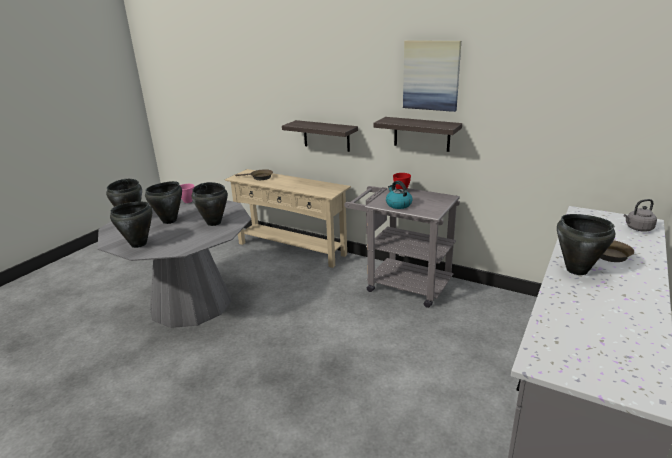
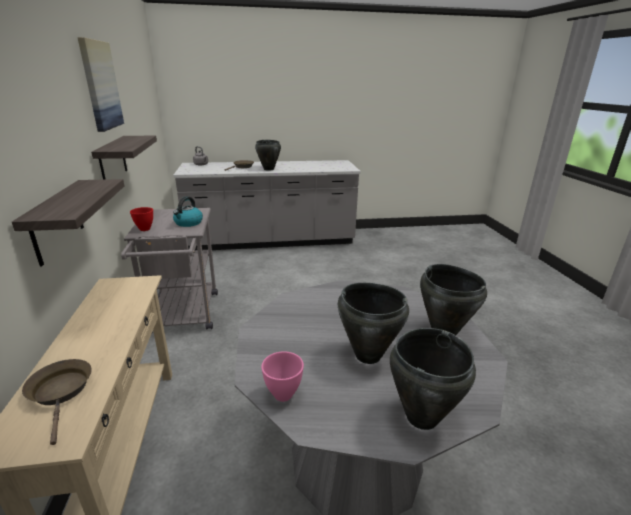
camera: 130 degrees left, 0 degrees up
black cooking pot [192,182,228,226] -> none

